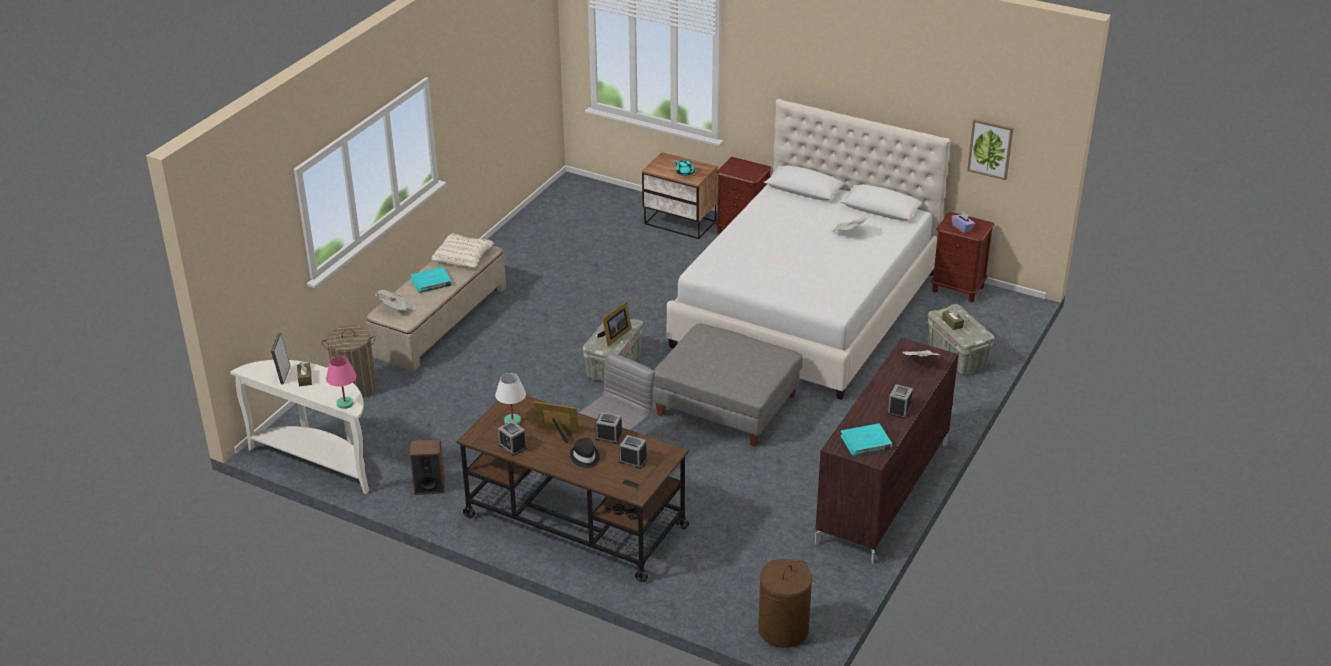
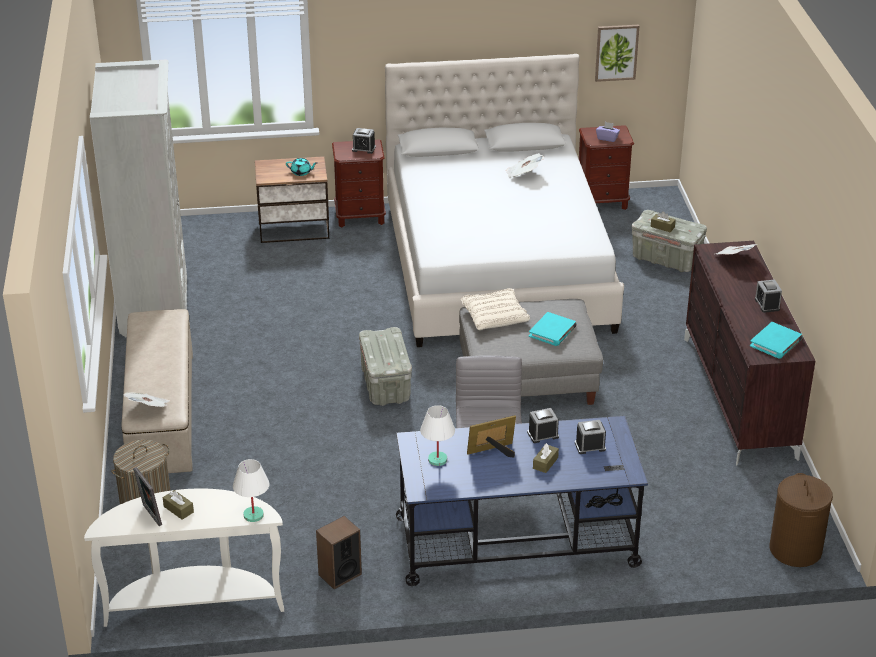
camera: 35 degrees left, 0 degrees up
pink table lamp [326,356,357,409] -> white table lamp [233,459,270,522]
turquoise book [410,267,452,293] -> turquoise book moved to [529,312,577,346]
beige pillow [432,233,494,268] -> beige pillow moved to [461,288,530,330]
brown desk [456,396,689,582] -> blue desk [396,416,648,586]
alarm clock [498,421,527,456] -> alarm clock moved to [352,128,376,154]
black hat [570,438,600,468] -> brown tissue box [533,443,559,473]
picture frame [597,301,632,347] -> none
none -> white wardrobe [90,60,187,338]

